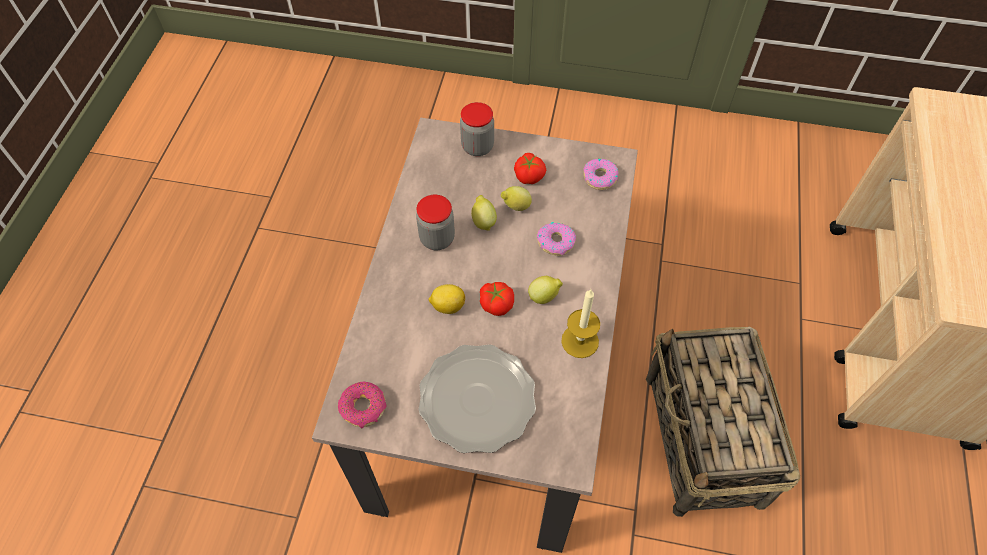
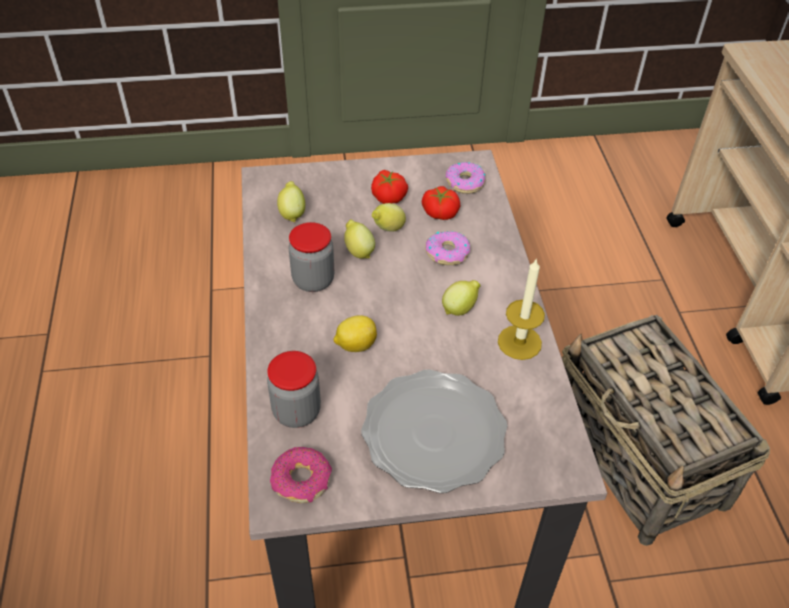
camera: 20 degrees left, 10 degrees down
jar [460,102,494,156] -> jar moved to [267,351,321,428]
tomato [480,282,514,316] -> tomato moved to [422,186,460,220]
none -> lemon [277,181,305,222]

